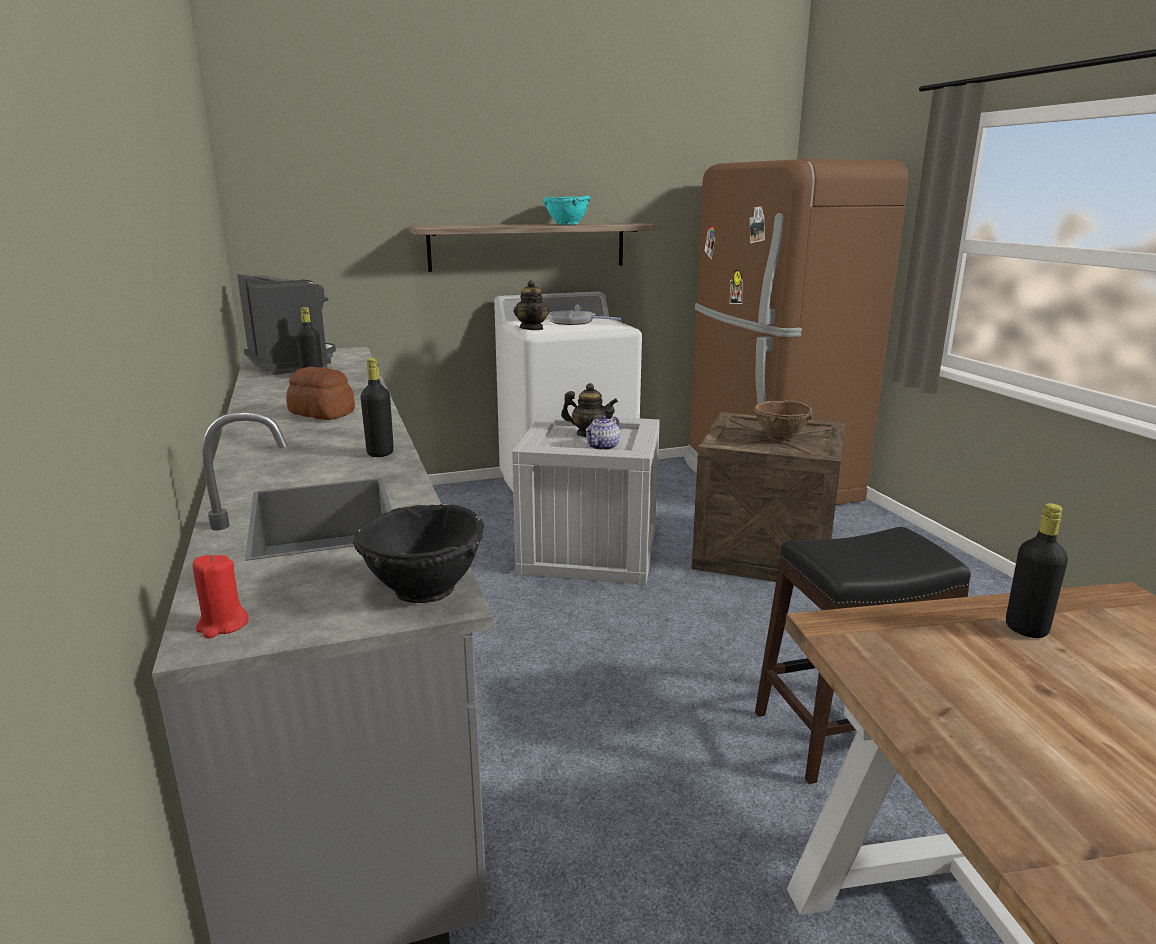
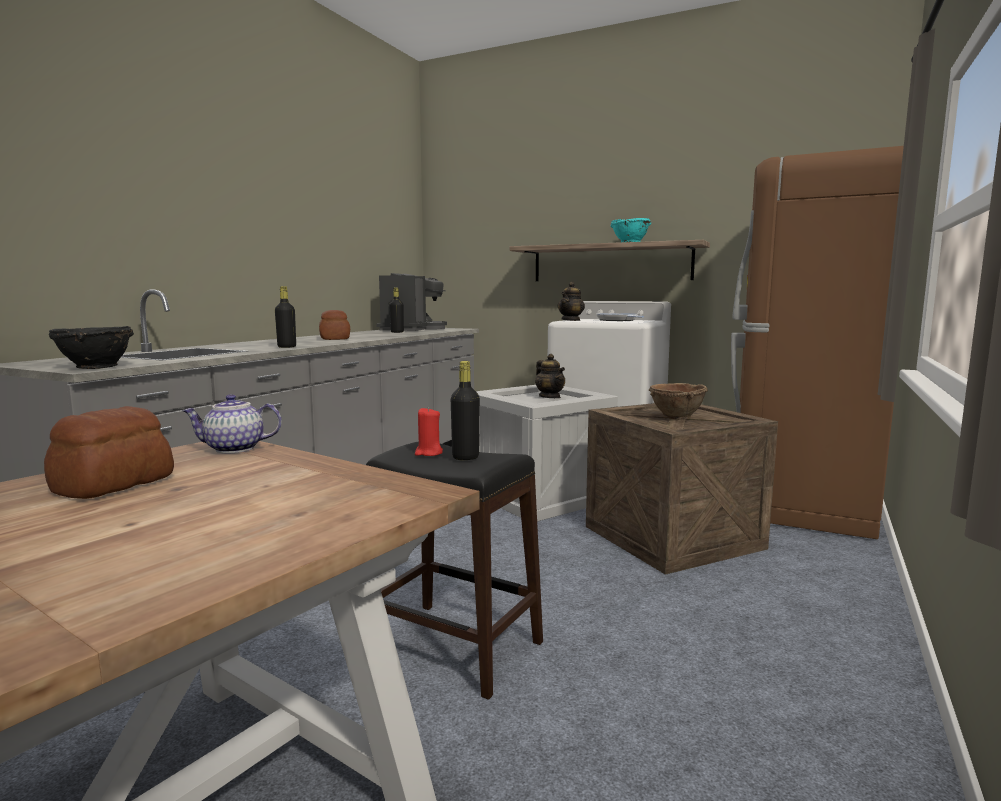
camera: 45 degrees right, 10 degrees down
red candle [192,554,249,638] -> red candle moved to [415,407,443,456]
teapot [586,415,620,450] -> teapot moved to [182,394,282,454]
black bottle [1006,503,1068,638] -> black bottle moved to [451,361,480,460]
none -> bread [44,406,174,499]

